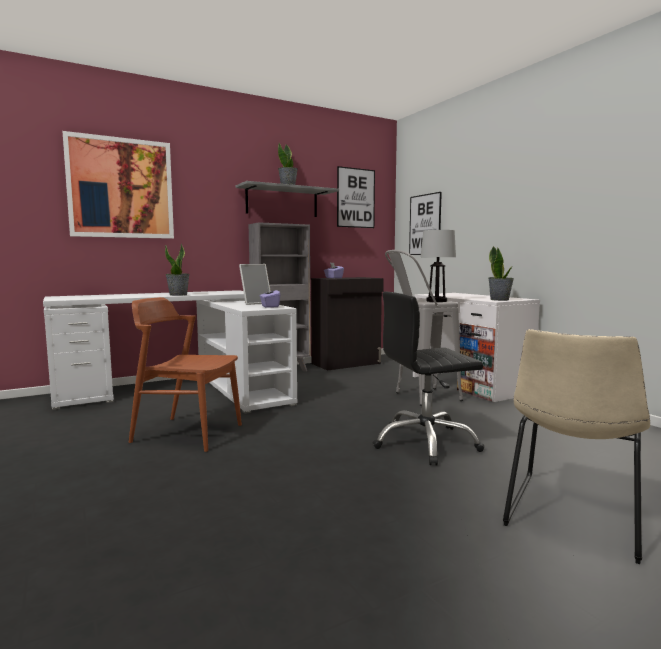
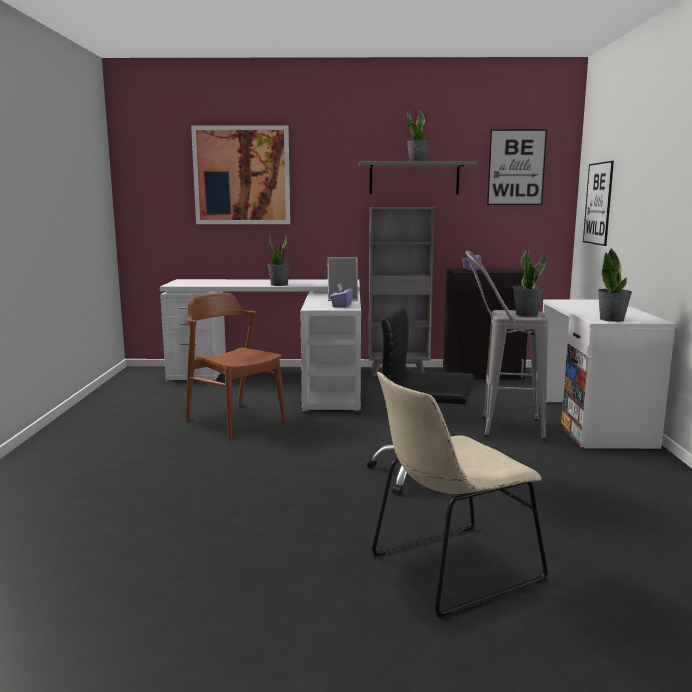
camera: 30 degrees right, 5 degrees up
table lamp [421,230,456,302] -> potted plant [513,248,546,316]

